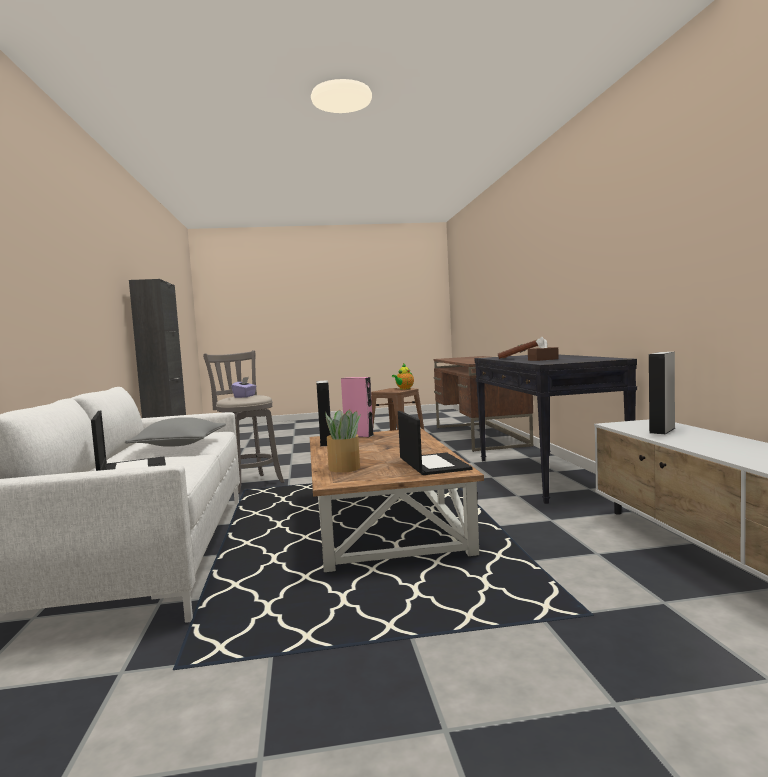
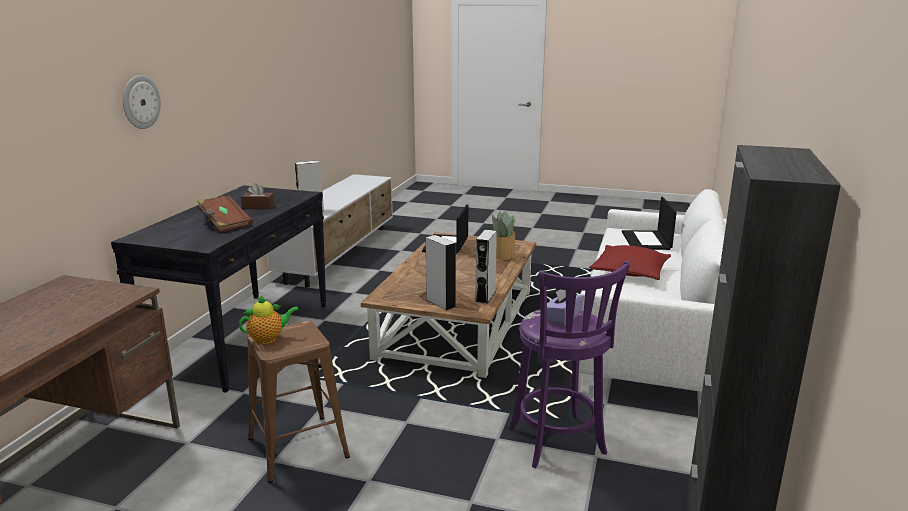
camera: 155 degrees left, 15 degrees up
grey pillow [125,417,226,447] -> red pillow [589,245,671,280]
grey stool [203,350,284,494] -> purple stool [509,261,630,468]
pink speaker [341,377,374,437] -> grey speaker [426,235,456,310]
none -> wall clock [123,75,161,129]

